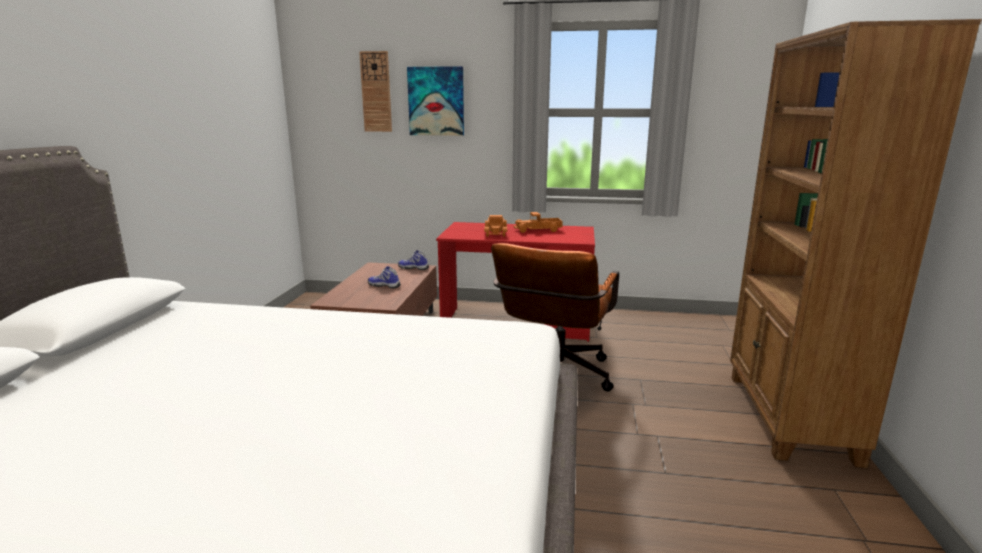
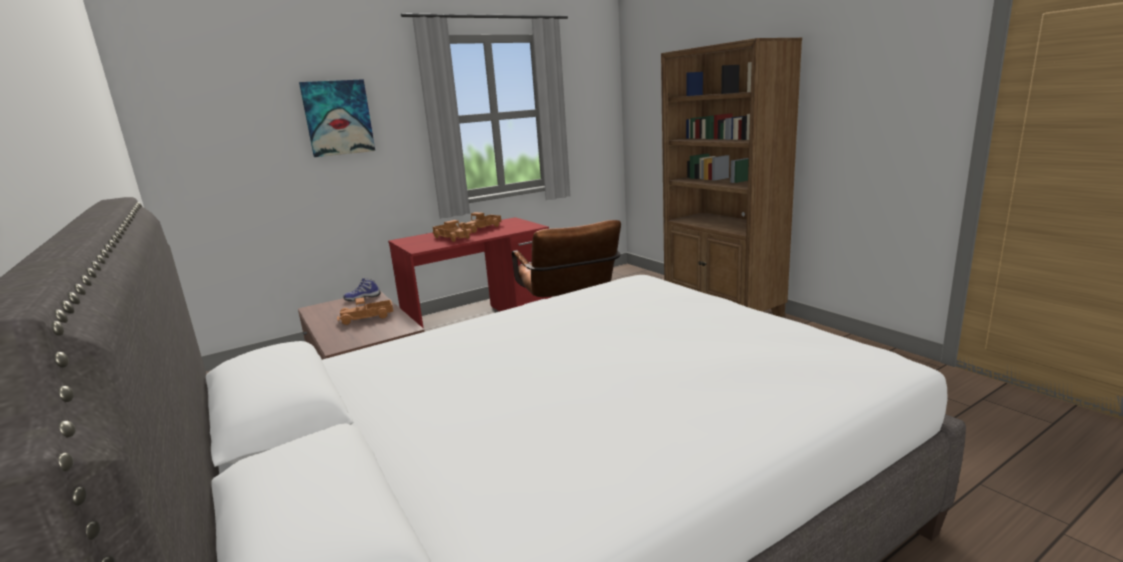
camera: 40 degrees left, 0 degrees up
wall clock [359,51,392,132] -> none
shoe [368,266,401,289] -> toy truck [337,297,394,325]

